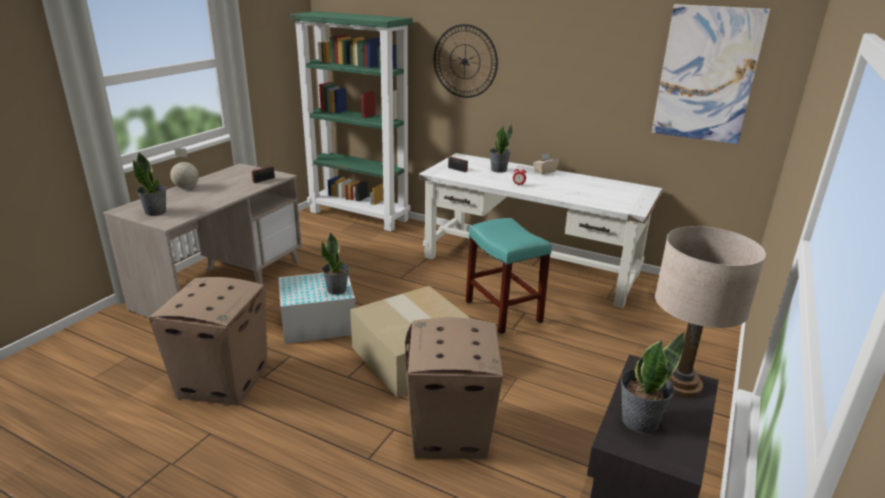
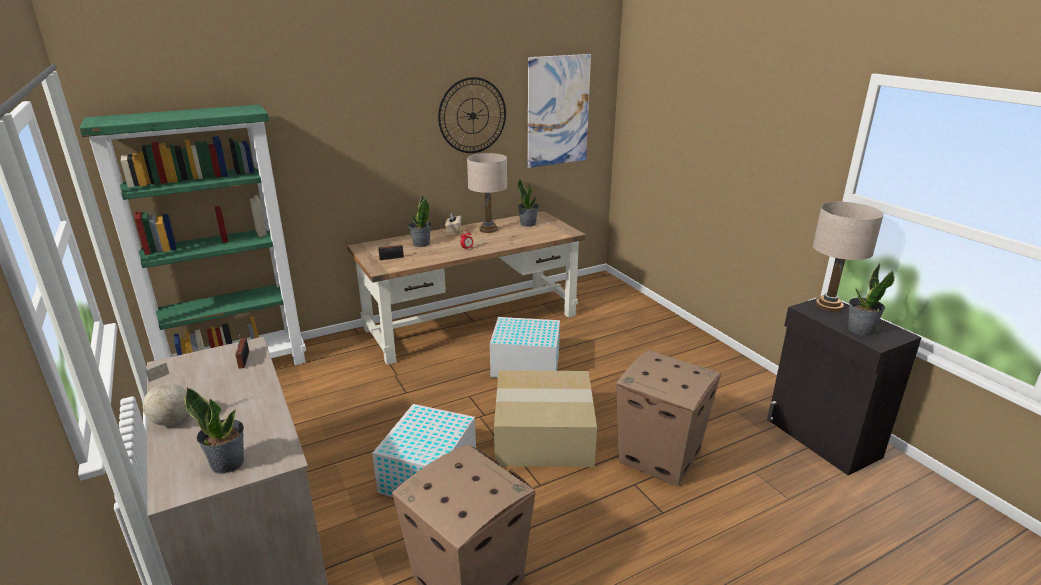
camera: 55 degrees left, 0 degrees up
potted plant [321,232,349,294] -> potted plant moved to [517,178,539,227]
white desk [419,153,663,308] -> brown desk [347,211,586,365]
wall clock [434,24,498,98] -> wall clock moved to [438,77,506,153]
turquoise stool [466,218,552,334] -> white storage box [490,317,560,378]
none -> beige table lamp [467,153,507,233]

